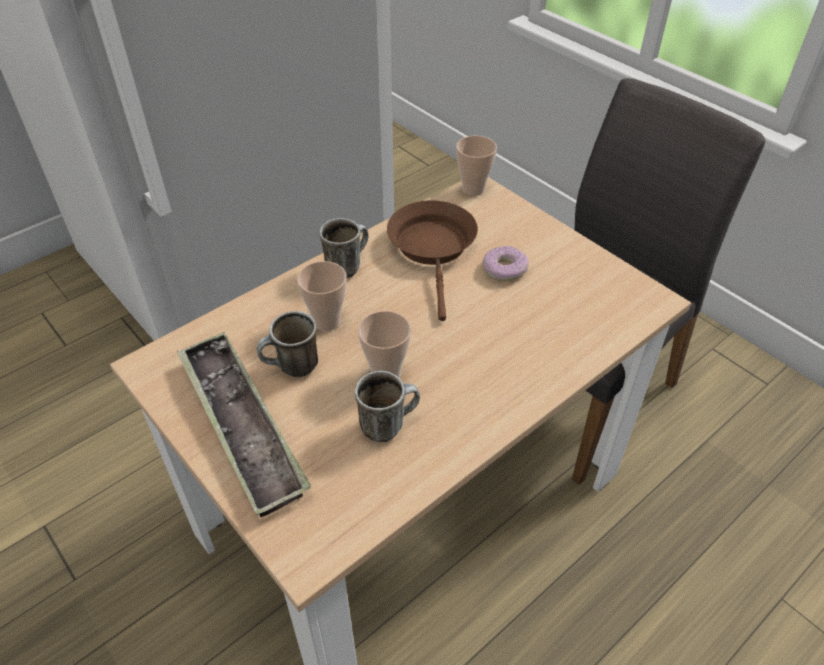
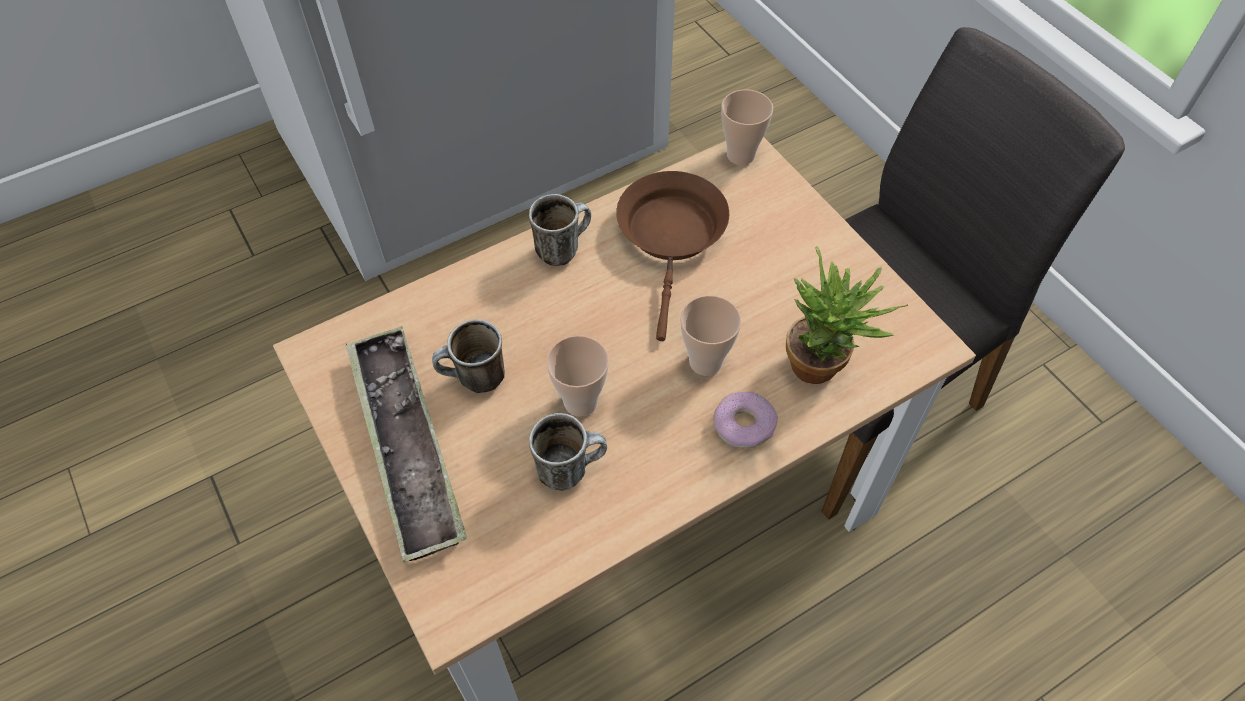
camera: 10 degrees right, 10 degrees up
cup [297,261,347,331] -> cup moved to [680,295,741,376]
donut [483,246,529,282] -> donut moved to [714,392,778,448]
none -> potted plant [786,246,908,384]

